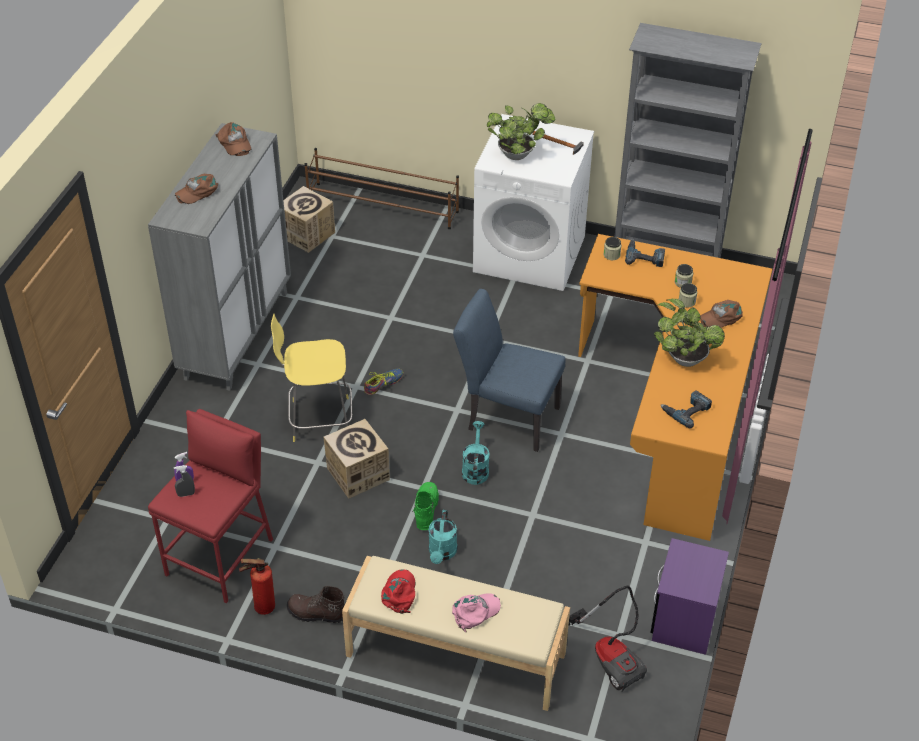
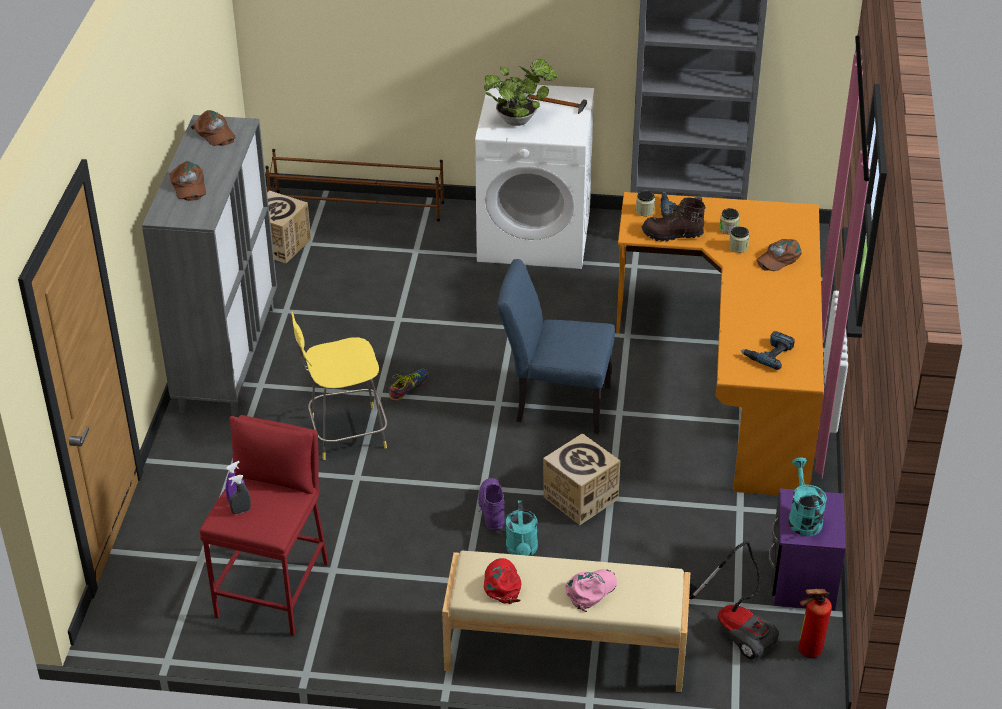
camera: 10 degrees left, 5 degrees down
brown cap [175,174,218,204] -> brown cap turned 60 degrees counterclockwise [170,161,206,201]
fire extinguisher [239,558,275,615] -> fire extinguisher moved to [798,589,832,658]
brown boot [287,586,345,623] -> brown boot moved to [642,198,705,242]
cardboard box [323,419,390,499] -> cardboard box moved to [543,433,620,525]
green boot [412,482,439,530] -> purple boot [478,478,505,530]
turquoise watering can [462,421,490,485] -> turquoise watering can moved to [788,457,827,536]
potted plant [654,299,725,367] -> none

